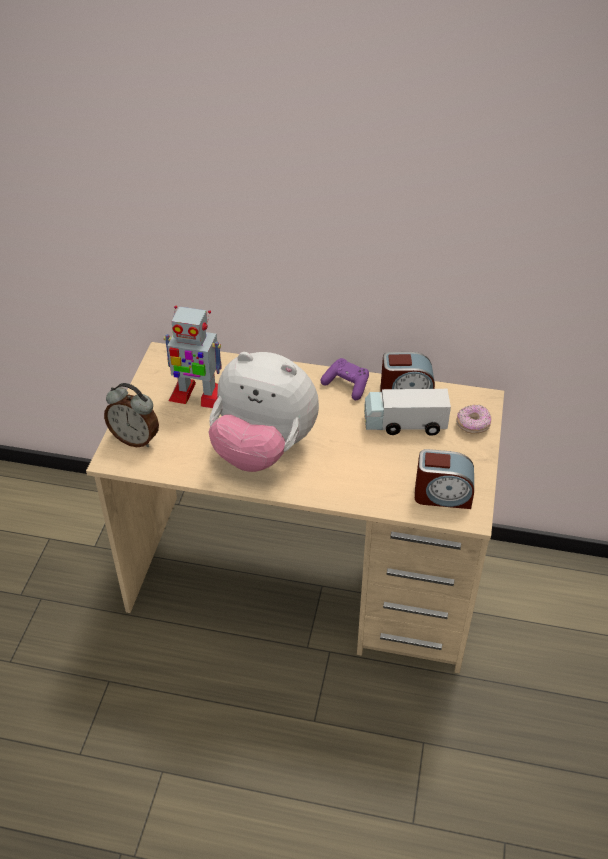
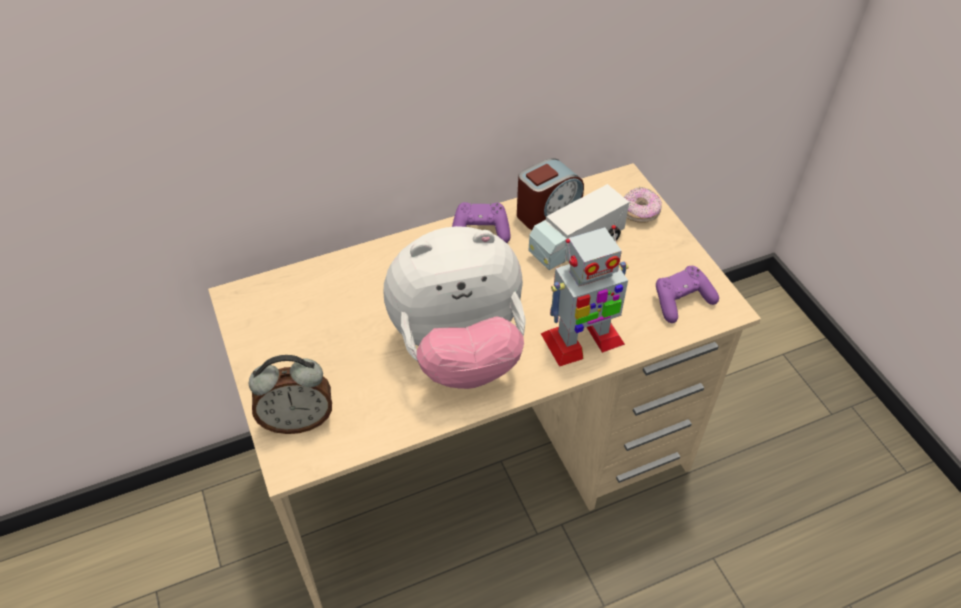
camera: 35 degrees left, 5 degrees up
toy robot [164,306,221,408] -> toy robot moved to [541,225,629,367]
alarm clock [415,449,474,509] -> purple game controller [656,266,719,323]

